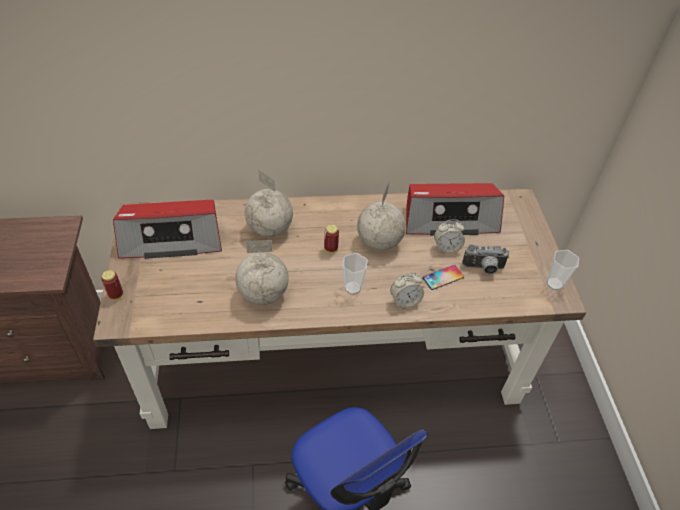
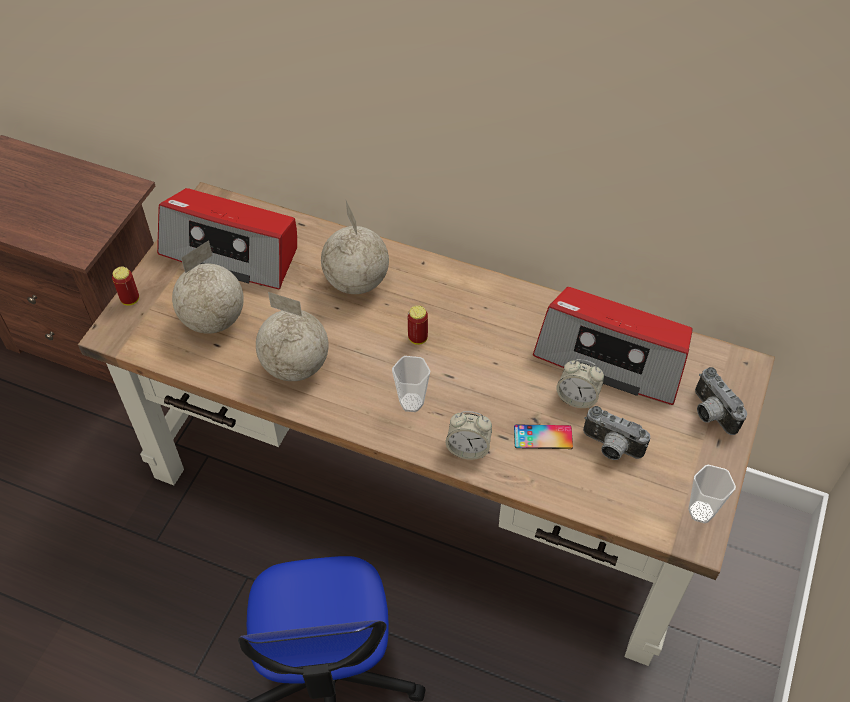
camera: 30 degrees right, 5 degrees up
globe [357,183,406,250] -> globe moved to [172,240,244,334]
none -> camera [695,367,747,435]

